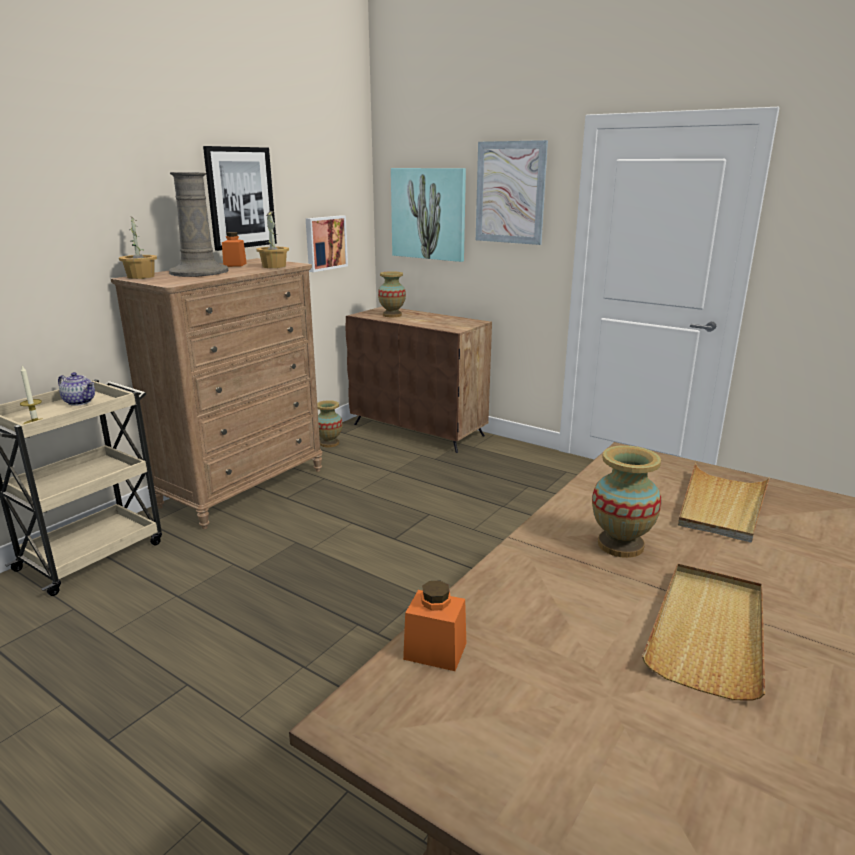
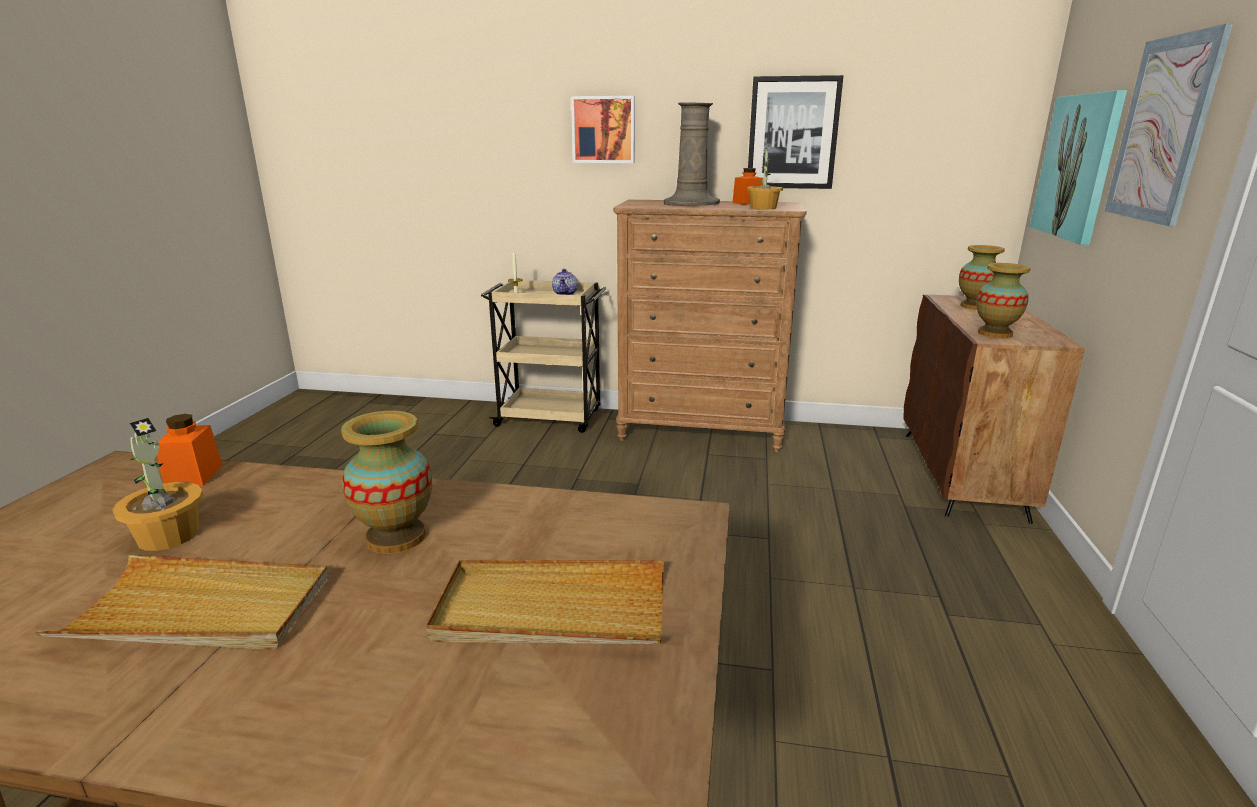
camera: 65 degrees right, 0 degrees up
potted plant [119,218,157,279] -> potted plant moved to [112,418,203,551]
picture [306,215,348,272] -> picture moved to [571,96,635,163]
vase [317,400,342,447] -> vase moved to [976,263,1031,338]

